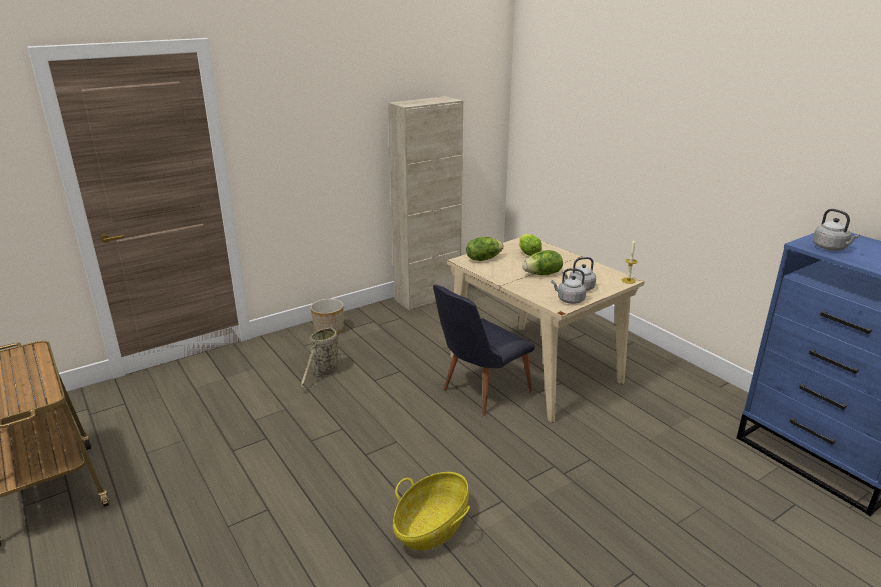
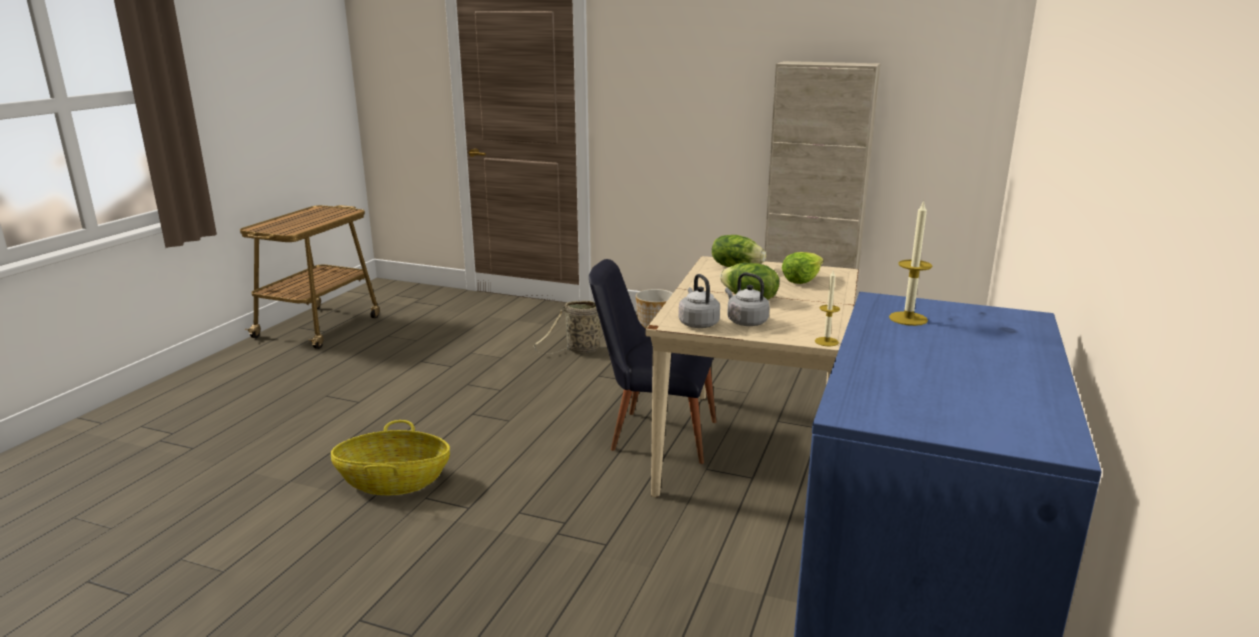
camera: 55 degrees right, 5 degrees down
grey kettle [813,209,860,250] -> candle [889,200,932,326]

